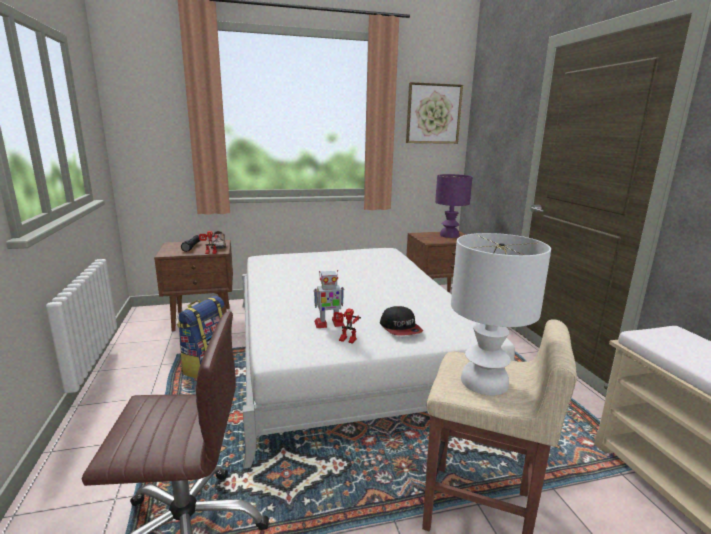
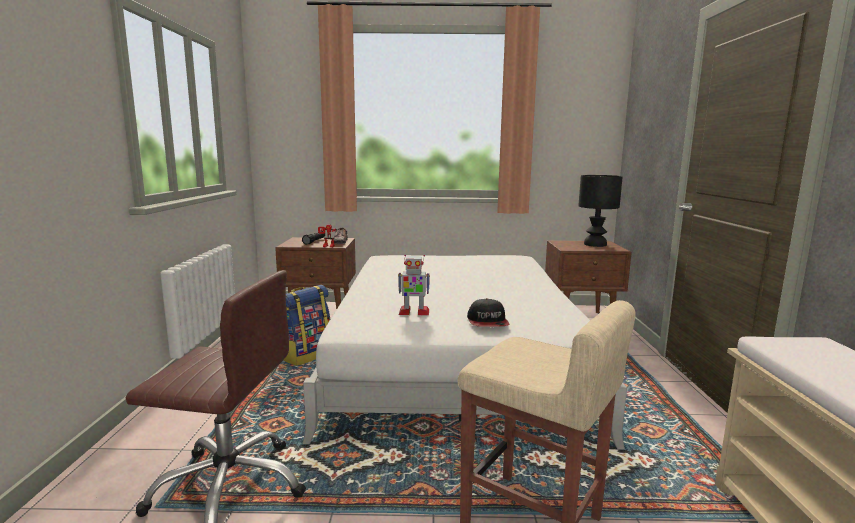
camera: 15 degrees right, 5 degrees down
toy robot [333,308,361,343] -> none
picture [406,82,463,144] -> none
purple table lamp [435,174,473,238] -> black table lamp [578,175,623,247]
white table lamp [451,233,551,395] -> none

